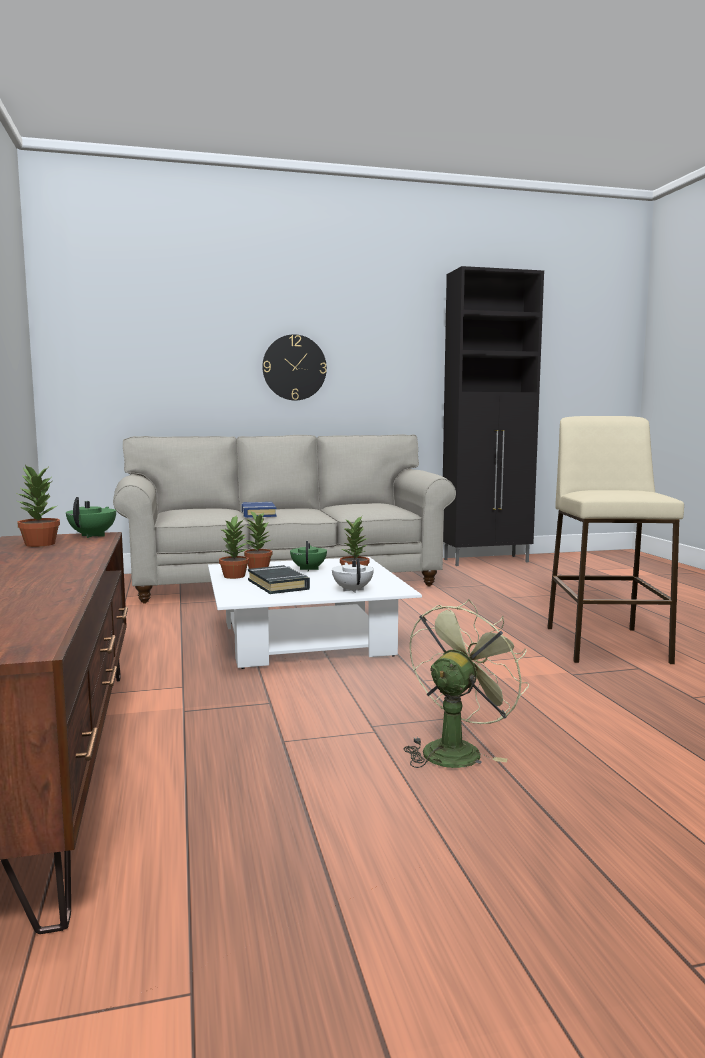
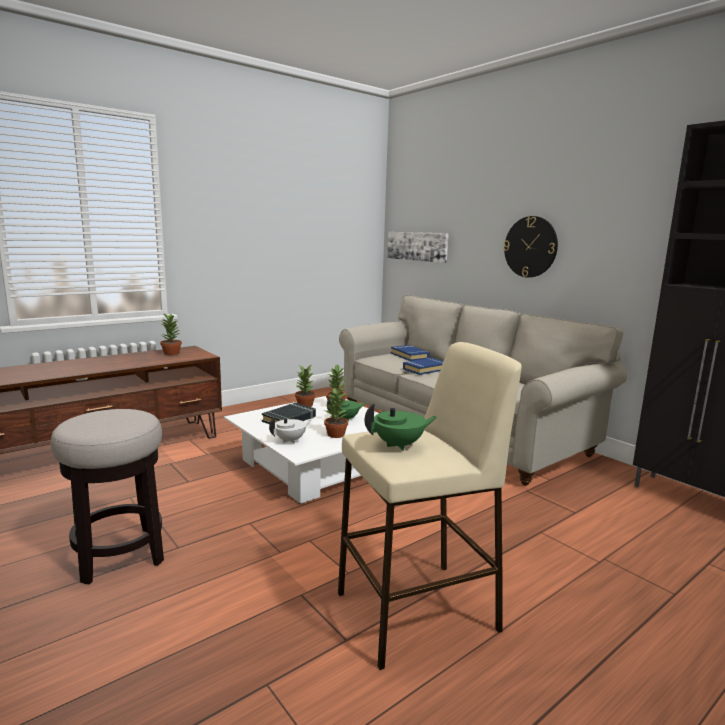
camera: 65 degrees right, 5 degrees up
green teapot [66,497,116,538] -> green teapot moved to [365,403,437,451]
green fan [404,599,529,768] -> stool [51,409,164,584]
none -> picture [387,232,449,263]
none -> blue book [391,345,430,361]

